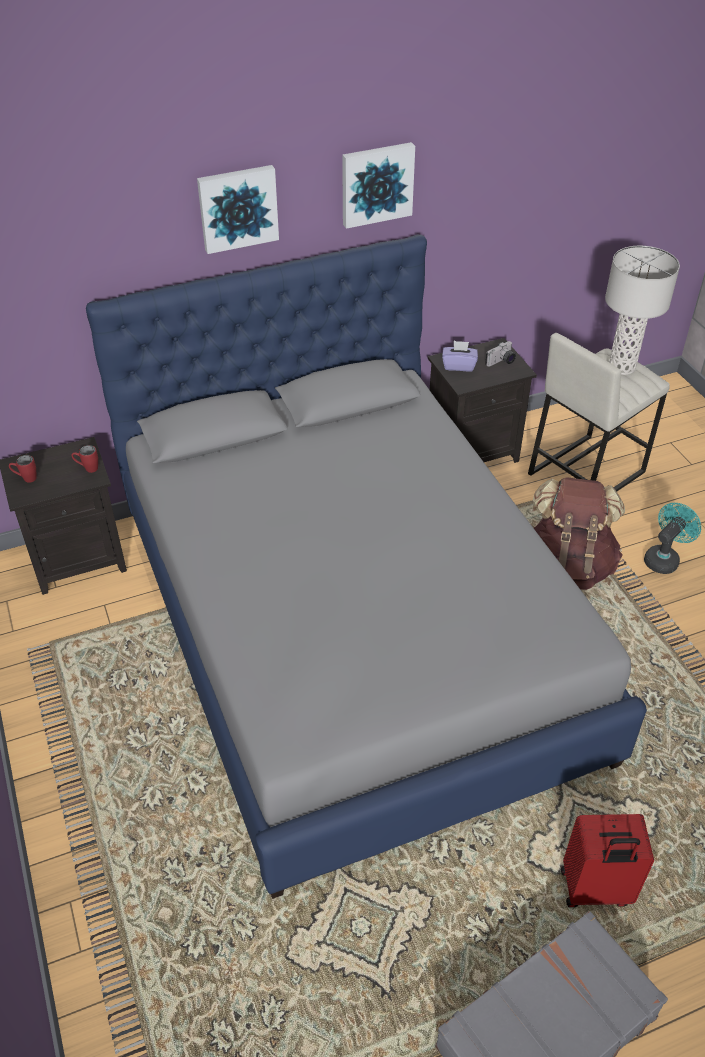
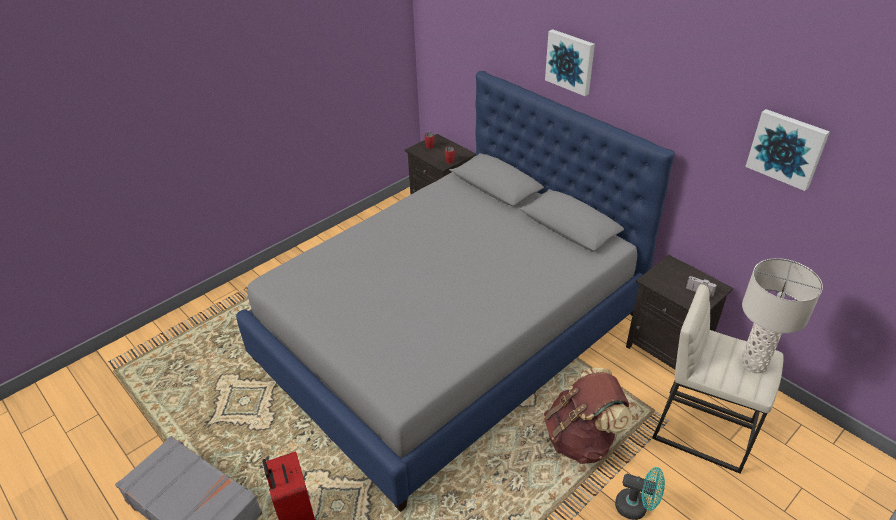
camera: 70 degrees right, 5 degrees down
picture [342,142,415,229] -> picture moved to [745,109,830,191]
purple tissue box [442,341,478,371] -> none

